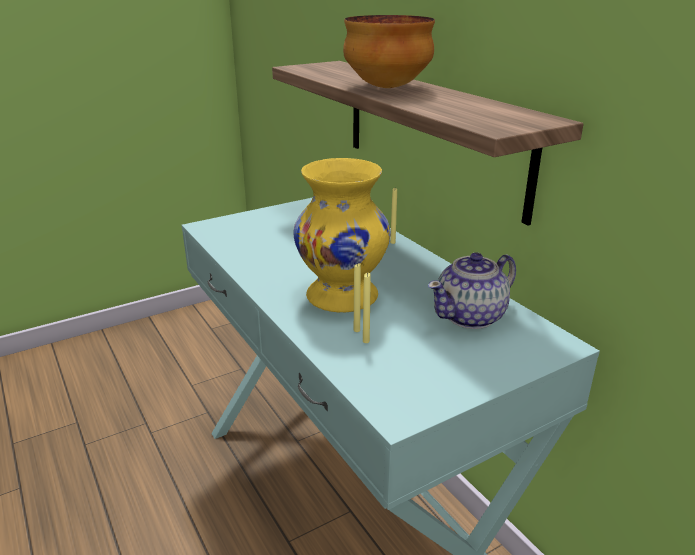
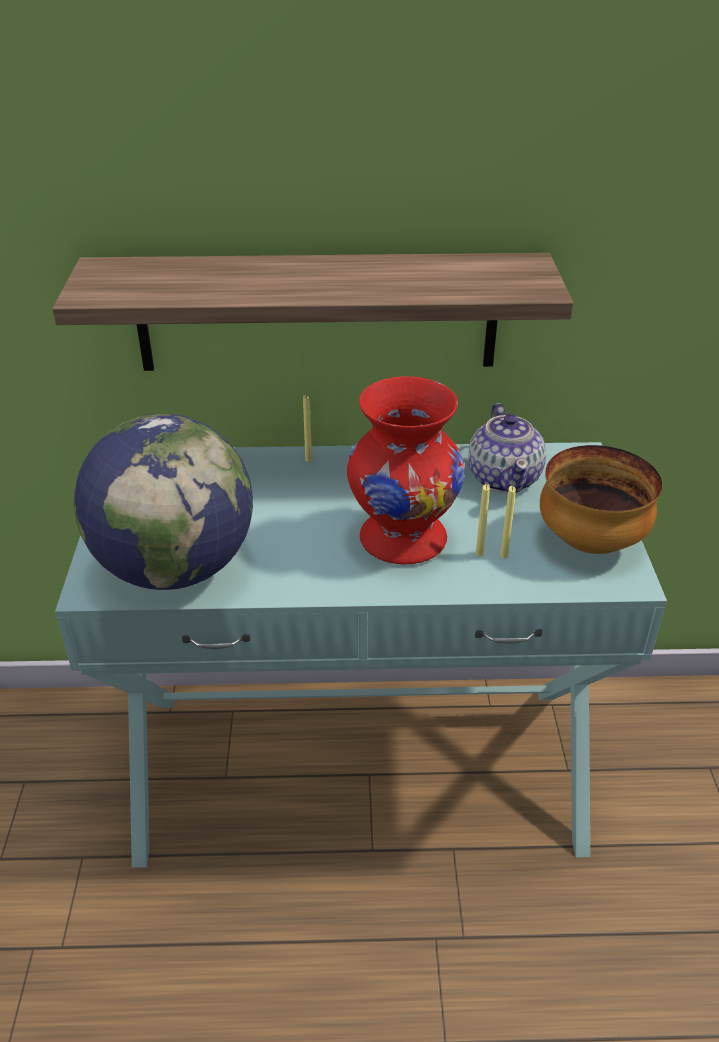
camera: 60 degrees left, 10 degrees up
yellow vase [293,158,391,313] -> red vase [347,376,465,565]
bowl [343,15,435,88] -> bowl moved to [540,445,662,554]
none -> globe [74,414,253,590]

